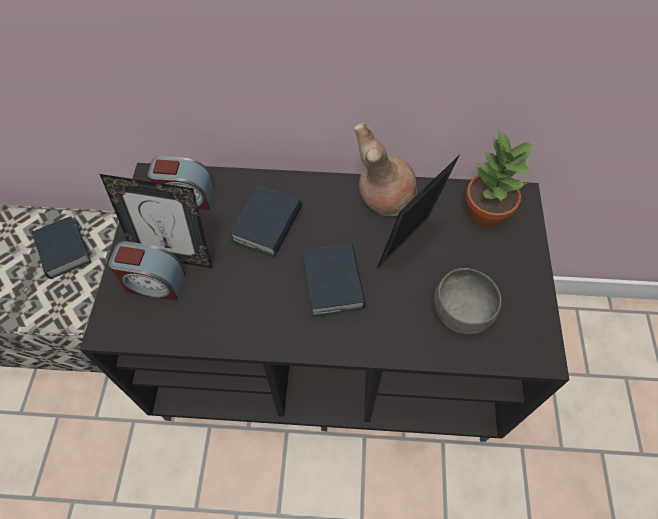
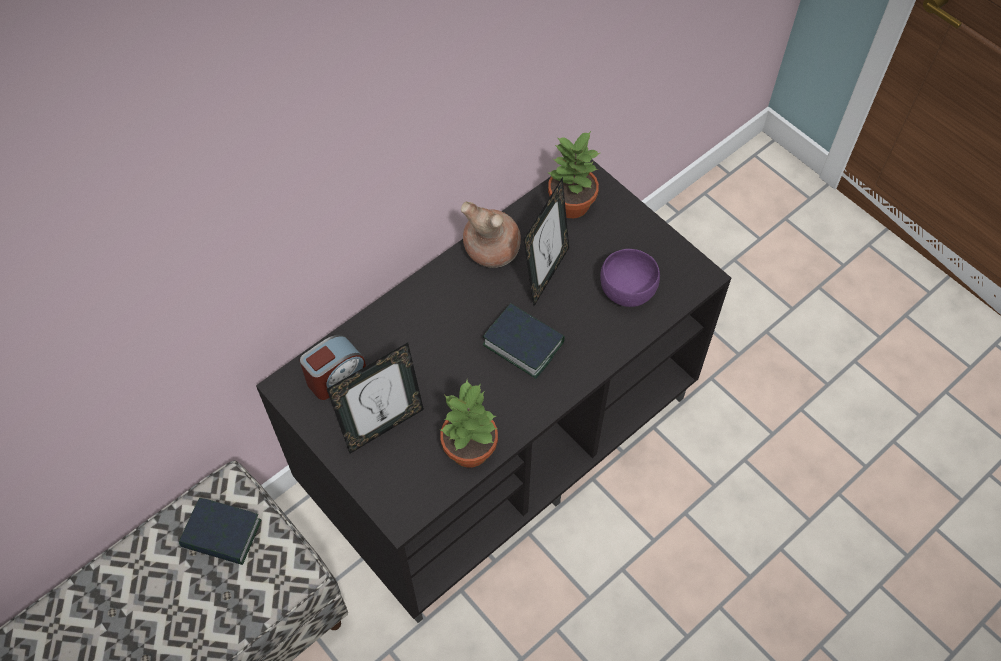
camera: 45 degrees left, 0 degrees up
alarm clock [108,241,186,300] -> none
book [230,185,302,257] -> none
picture frame [377,155,460,268] -> picture frame turned 150 degrees counterclockwise [524,177,569,306]
grey bowl [434,268,502,334] -> purple bowl [600,249,660,307]
none -> potted plant [440,380,498,468]

